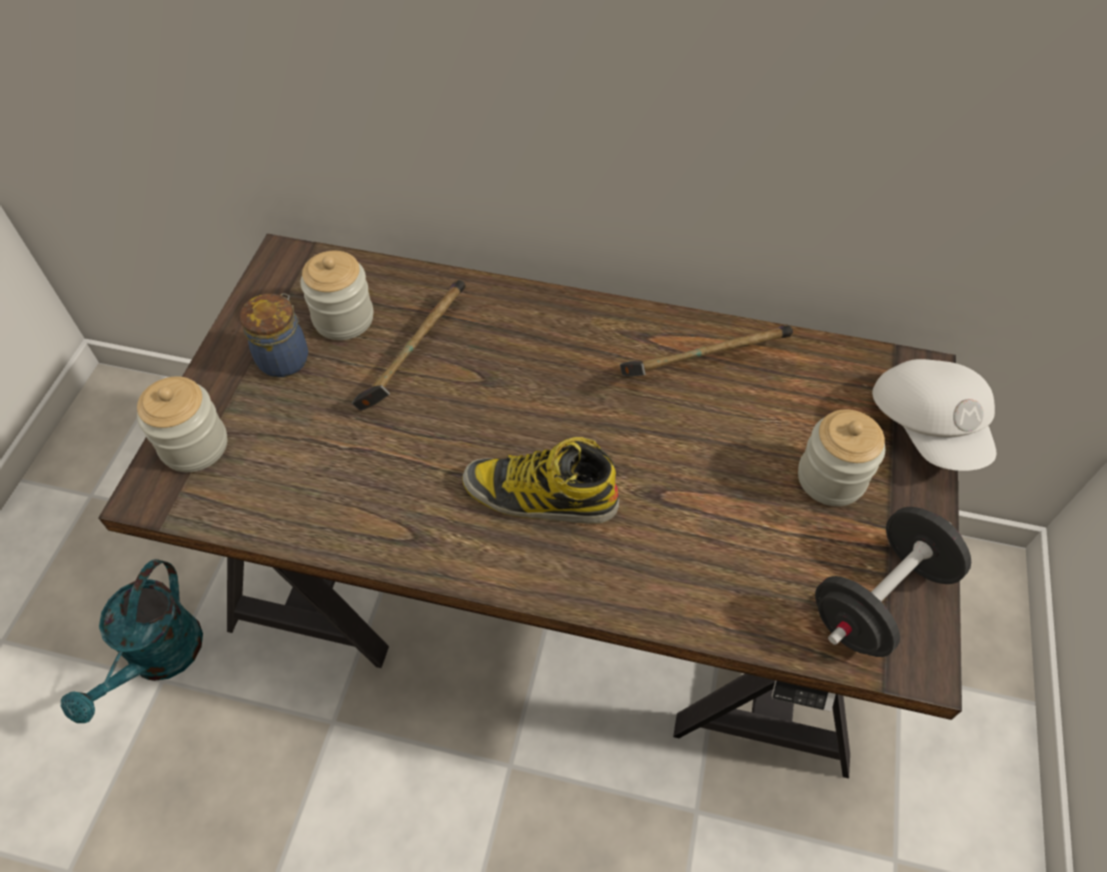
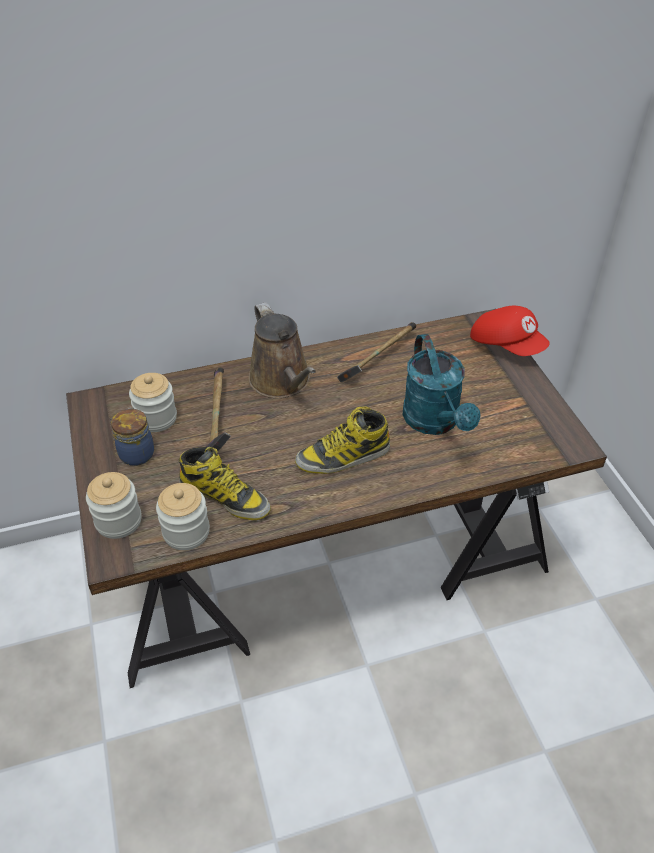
camera: 30 degrees left, 10 degrees down
turquoise watering can [61,559,203,723] -> turquoise watering can moved to [403,334,481,435]
jar [798,409,885,506] -> jar moved to [156,483,210,550]
black dumbbell [815,507,971,657] -> none
white cap [872,359,996,471] -> red cap [470,306,550,356]
none -> boot [178,447,271,520]
none -> brown watering can [248,302,316,398]

